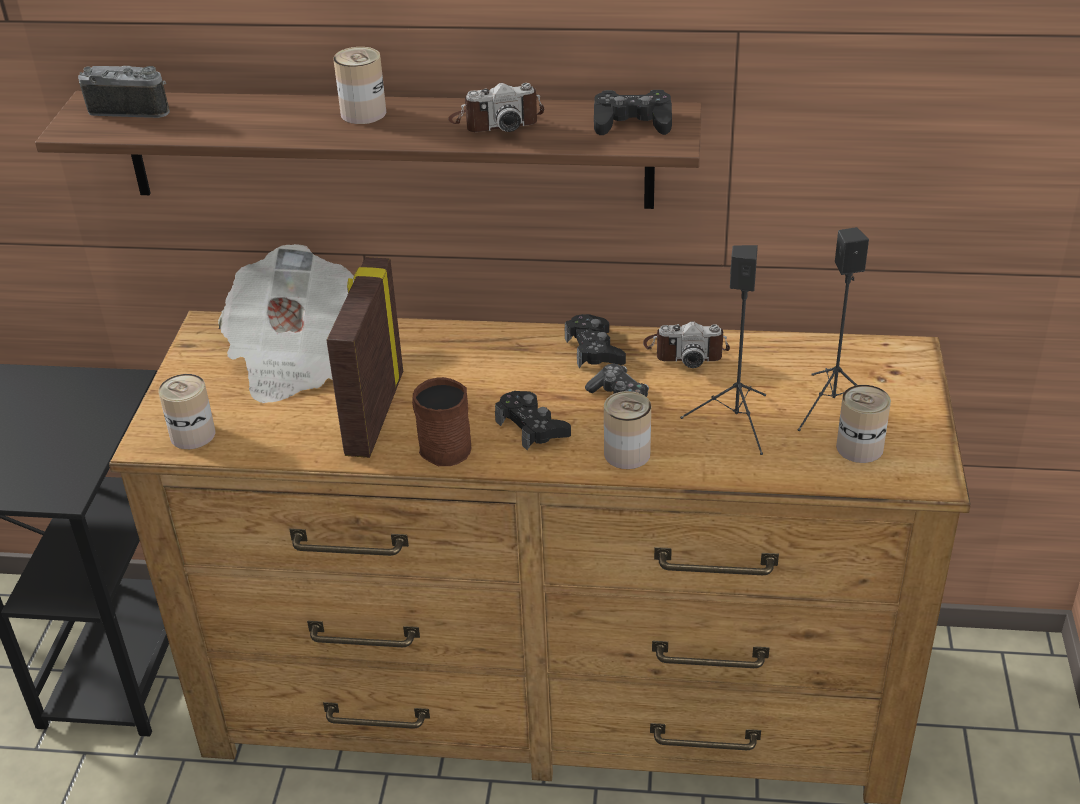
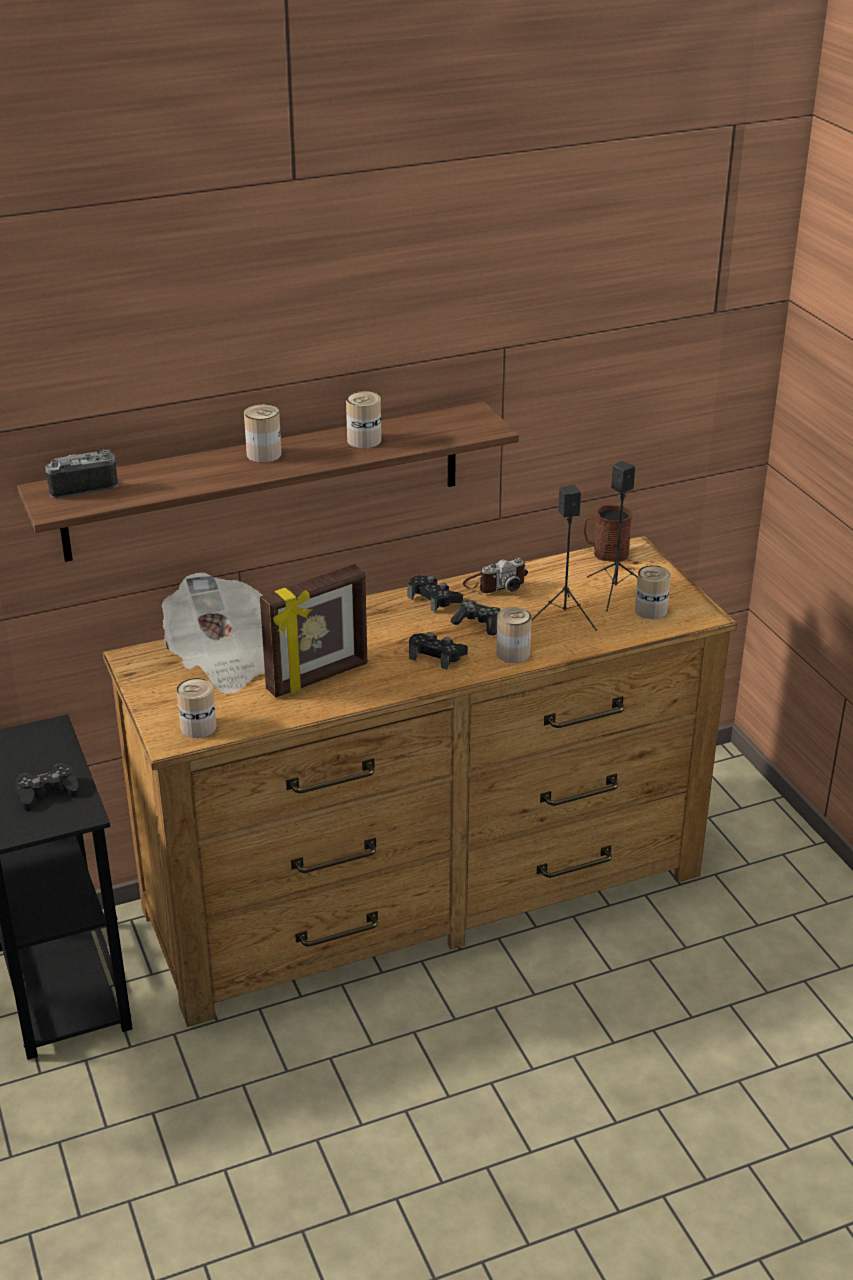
camera: 30 degrees left, 5 degrees down
picture frame [326,257,403,458] -> picture frame turned 105 degrees counterclockwise [260,564,367,698]
brown mug [412,377,472,466] -> brown mug moved to [584,505,632,562]
camera [448,83,544,132] -> can [346,391,381,448]
black game controller [594,90,672,135] -> black game controller moved to [15,763,80,811]

